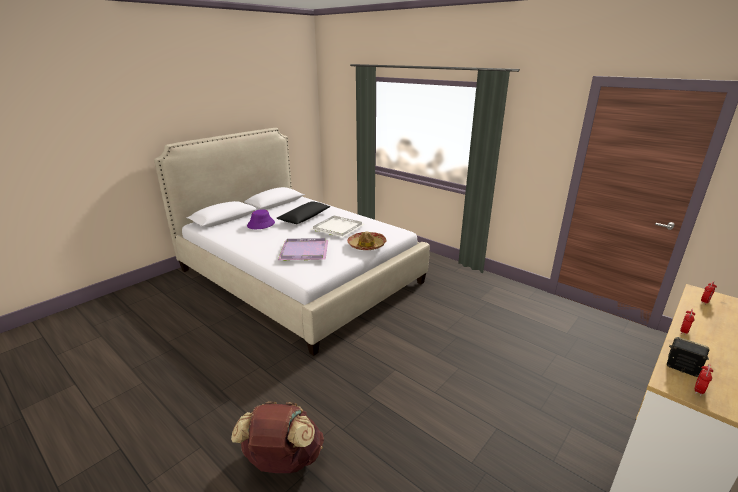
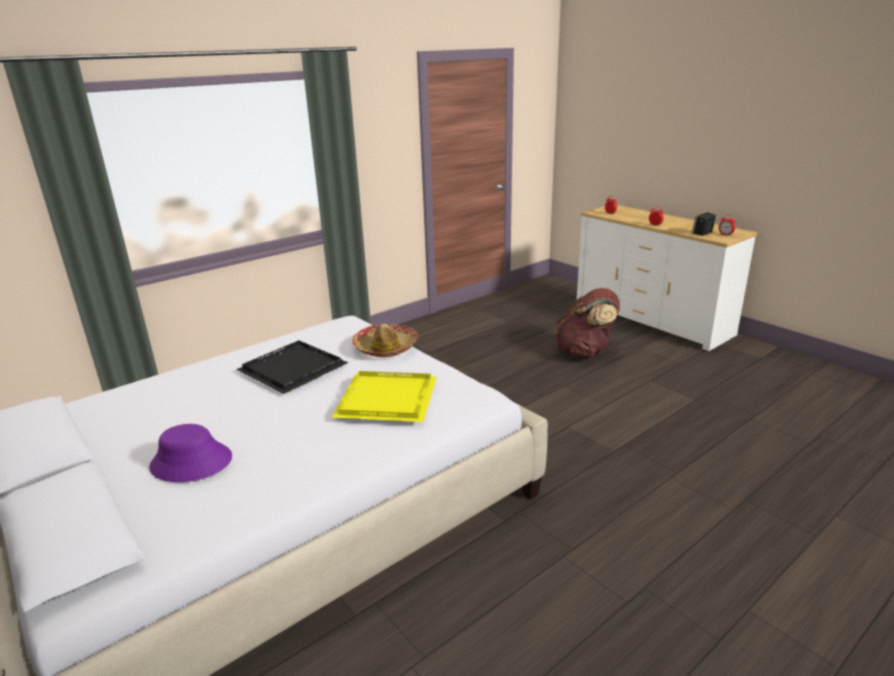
camera: 80 degrees left, 0 degrees up
brown backpack [231,402,324,473] -> brown backpack moved to [555,288,620,358]
black pillow [276,201,331,224] -> none
purple tray [278,238,328,261] -> yellow tray [332,371,437,422]
white tray [311,216,365,238] -> black tray [236,340,348,394]

